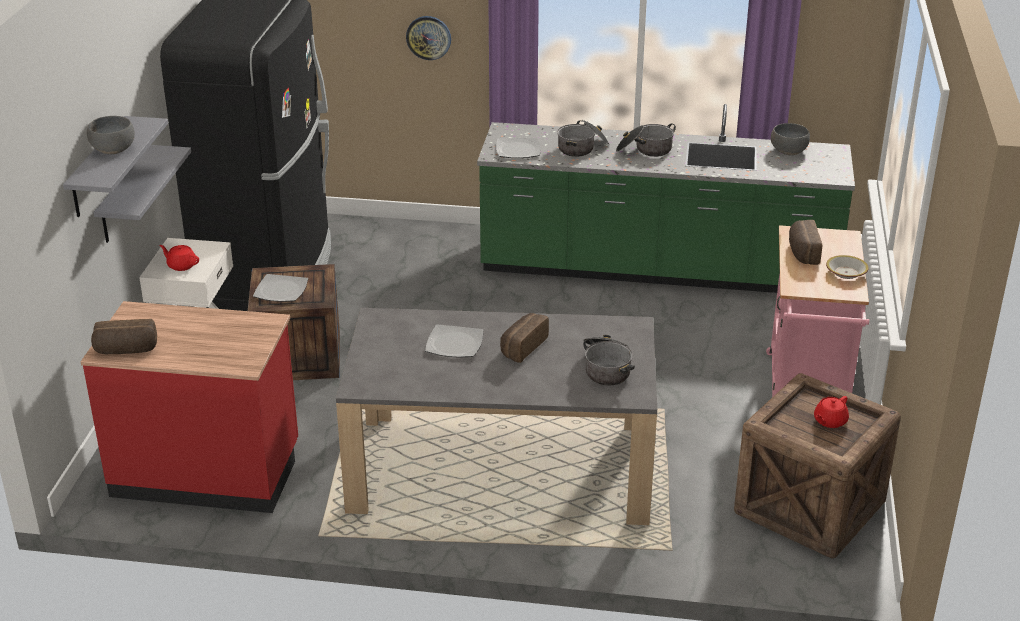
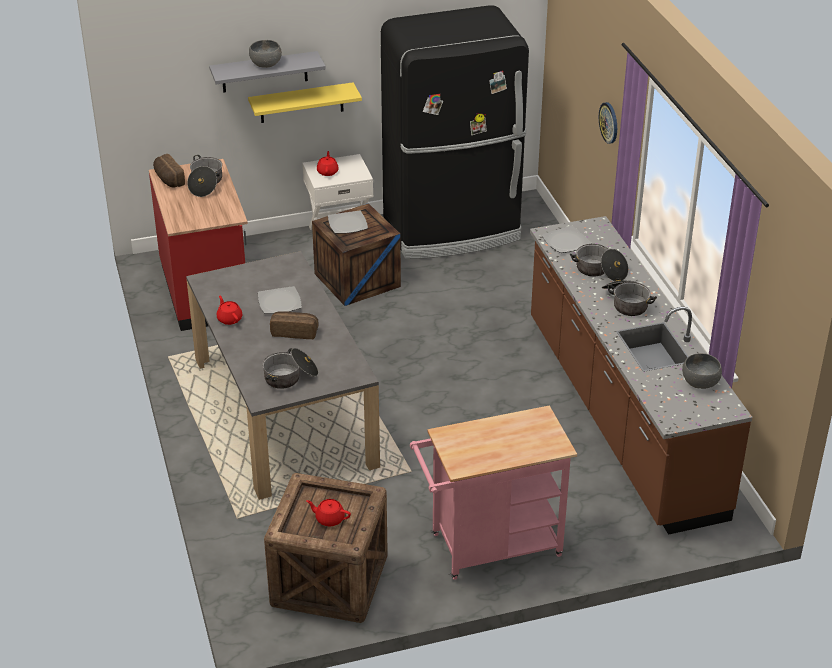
camera: 65 degrees right, 5 degrees up
grey shelf [93,145,191,243] -> yellow shelf [248,82,362,123]
green counter [477,104,855,293] -> brown counter [530,216,753,535]
bread [789,220,822,265] -> none
bowl [826,255,869,279] -> none
none -> cooking pot [187,155,222,197]
none -> red teapot [217,296,242,325]

